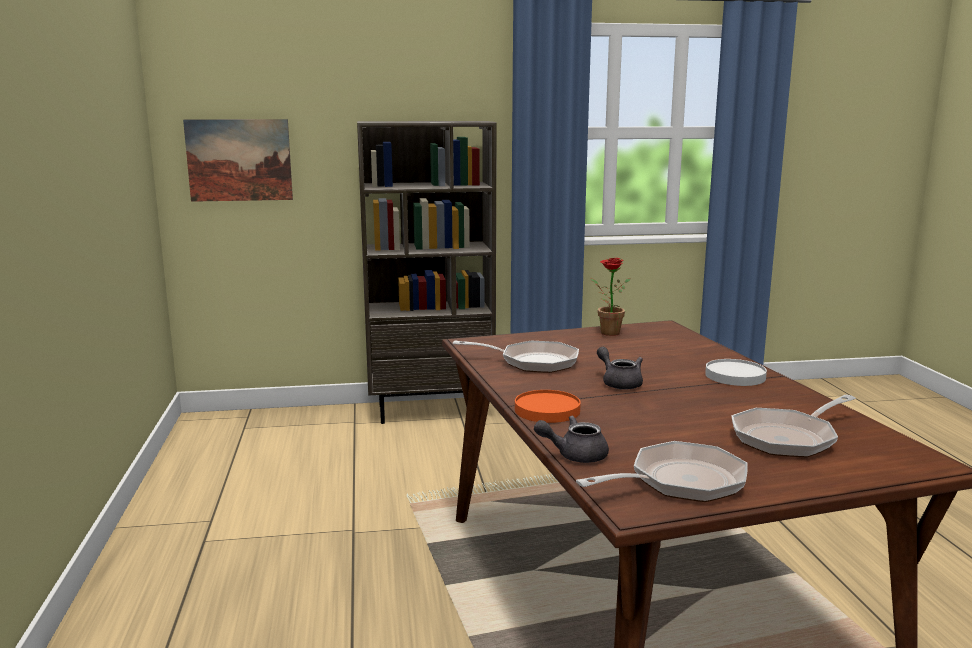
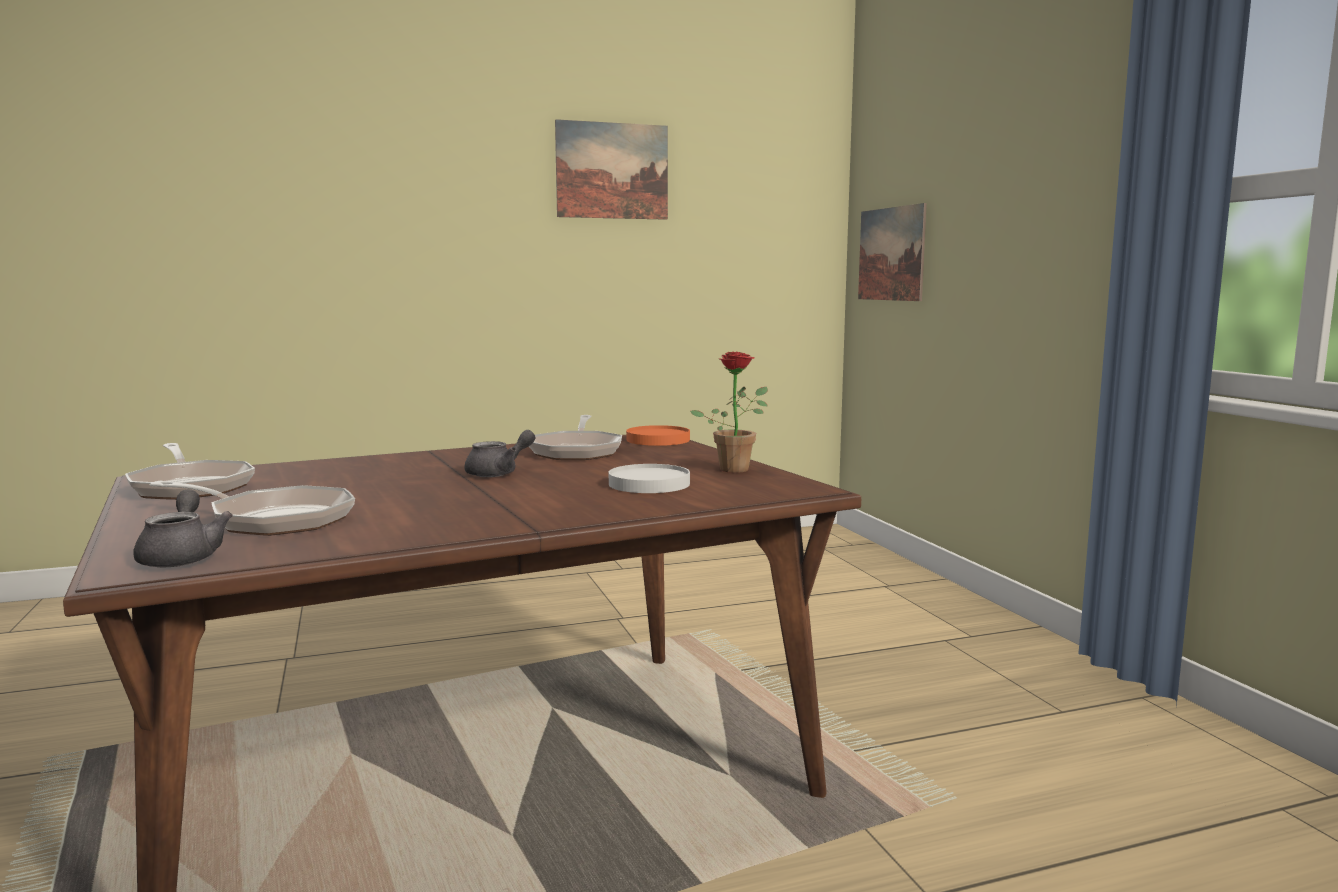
camera: 80 degrees right, 5 degrees down
brown bookcase [357,121,497,424] -> none
orange plate [515,390,581,423] -> orange plate moved to [626,425,690,446]
grey teapot [534,416,609,463] -> grey teapot moved to [133,490,233,568]
white plate [705,359,767,386] -> white plate moved to [609,464,690,493]
frying pan [731,395,856,457] -> frying pan turned 150 degrees clockwise [150,481,355,536]
none -> picture [555,119,668,220]

